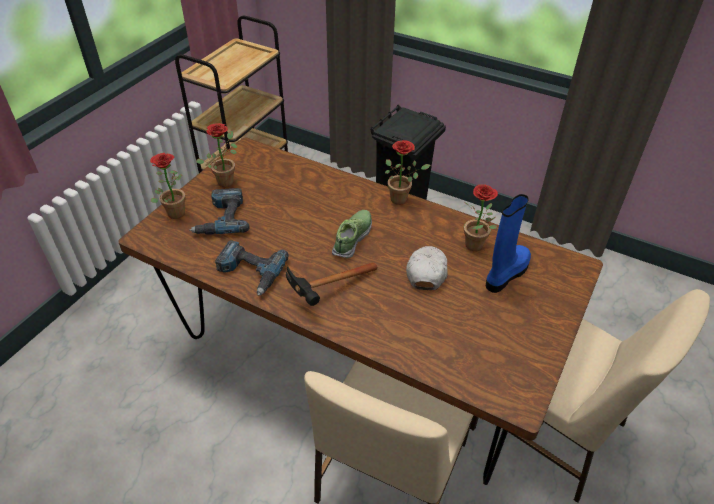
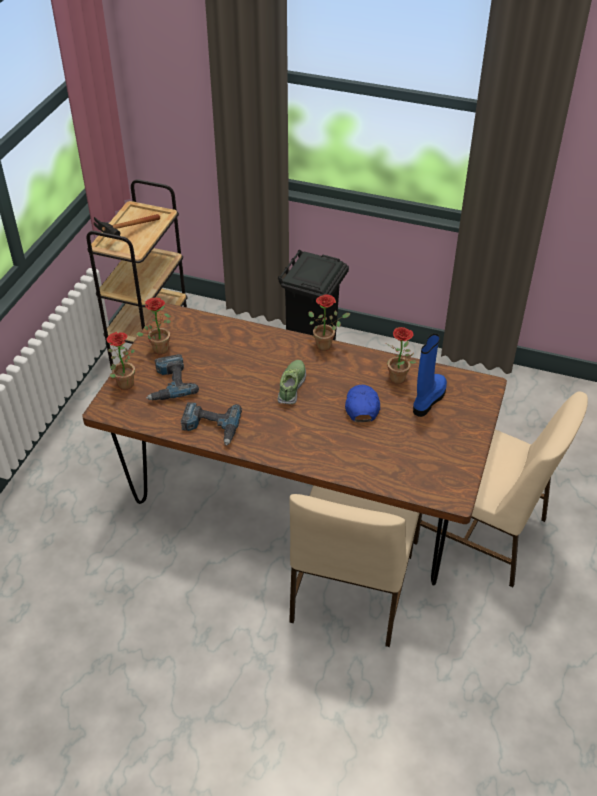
camera: 10 degrees left, 0 degrees up
hammer [286,263,377,306] -> hammer moved to [94,214,160,236]
white cap [406,246,448,290] -> blue cap [345,385,380,422]

